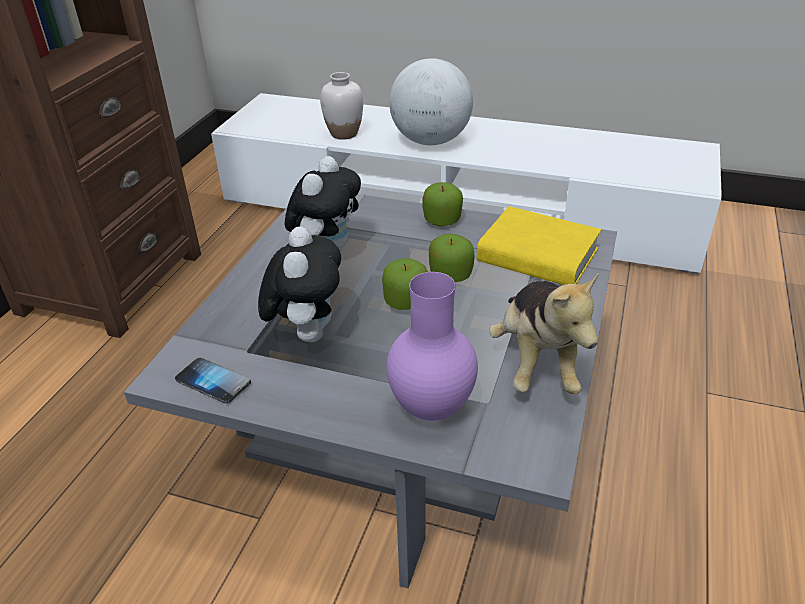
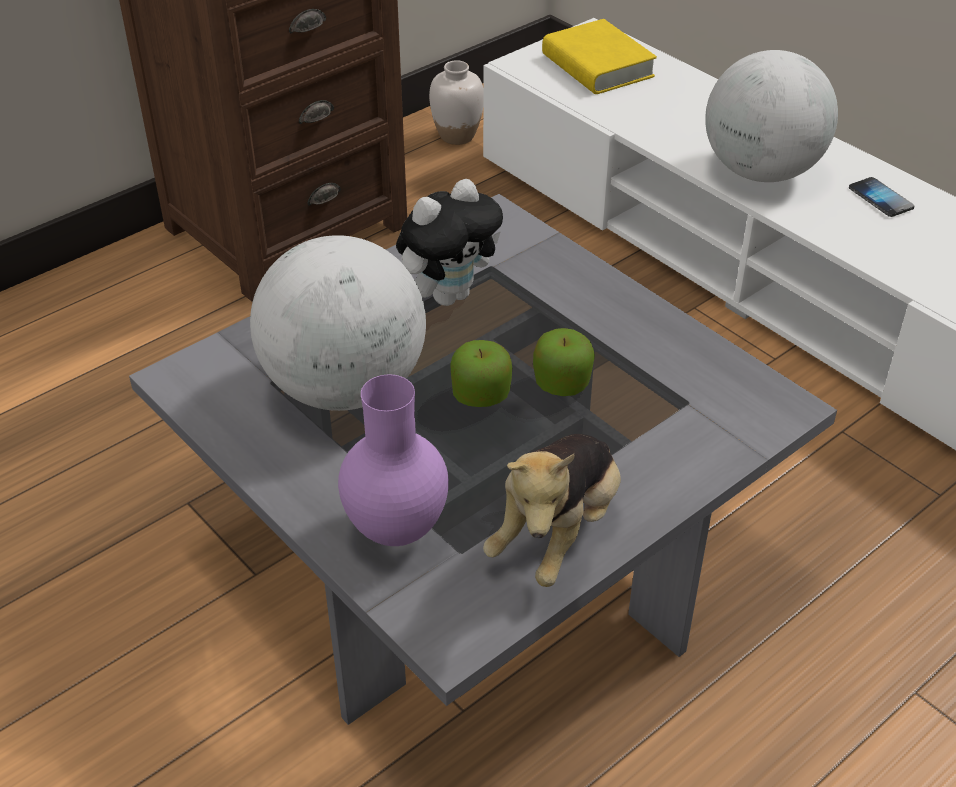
camera: 30 degrees right, 5 degrees up
phone [175,358,251,404] -> phone moved to [849,177,914,217]
plush toy [258,226,341,342] -> globe [250,235,426,411]
white vase [320,72,363,140] -> white vase moved to [429,60,483,145]
apple [422,182,463,226] -> none
yellow book [477,206,601,285] -> yellow book moved to [542,19,657,94]

